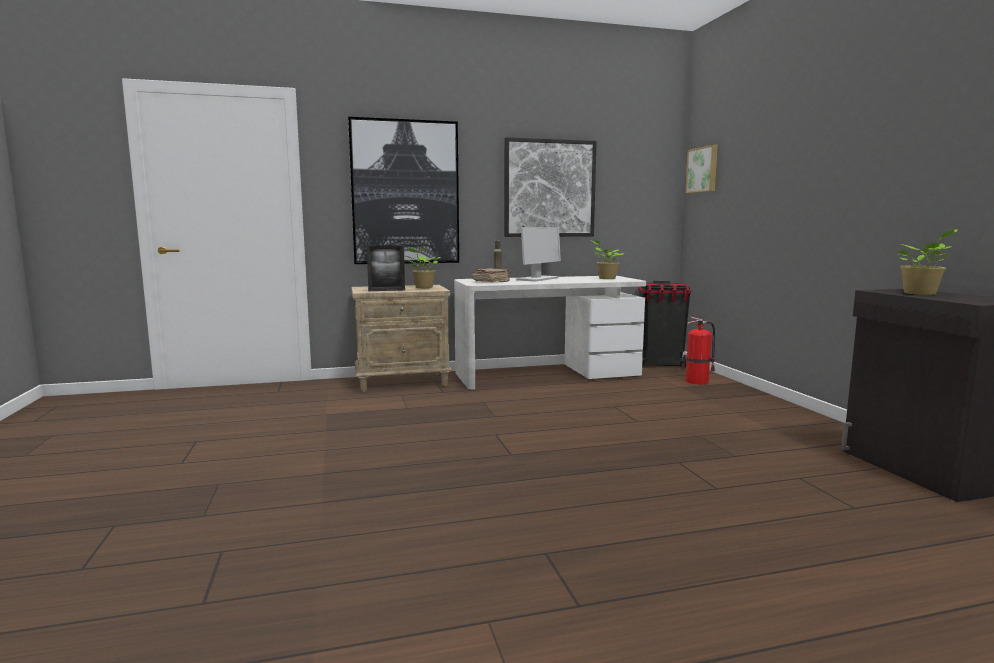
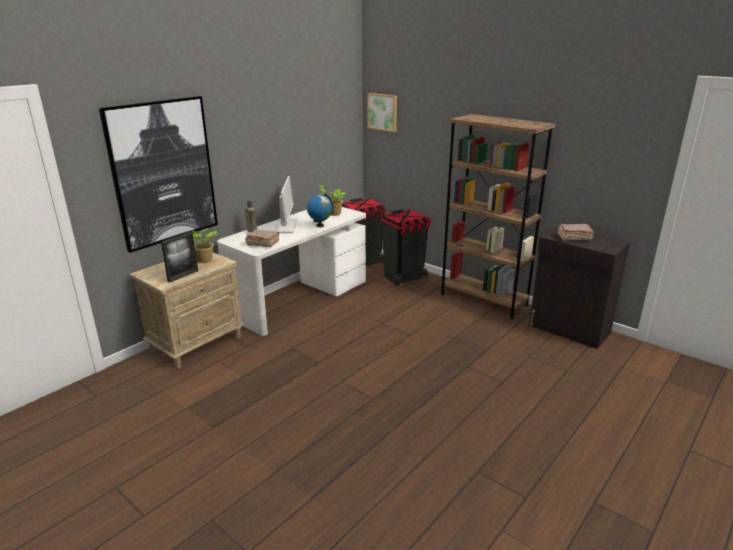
camera: 35 degrees left, 15 degrees up
picture [504,137,597,237] -> none
fire extinguisher [686,316,715,385] -> black trash can [381,209,432,286]
potted plant [895,229,958,295] -> brown book [558,224,594,241]
none -> globe [307,194,333,227]
none -> brown bookcase [440,114,555,319]

